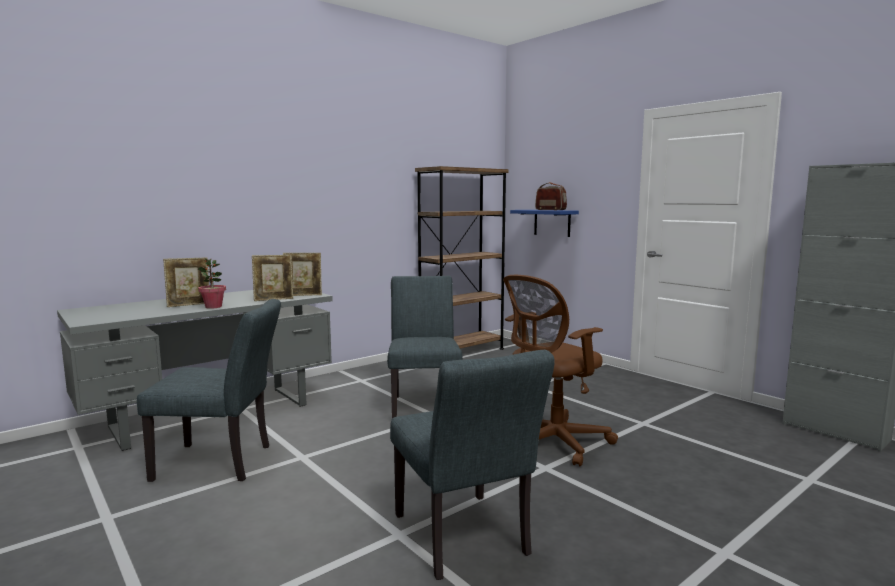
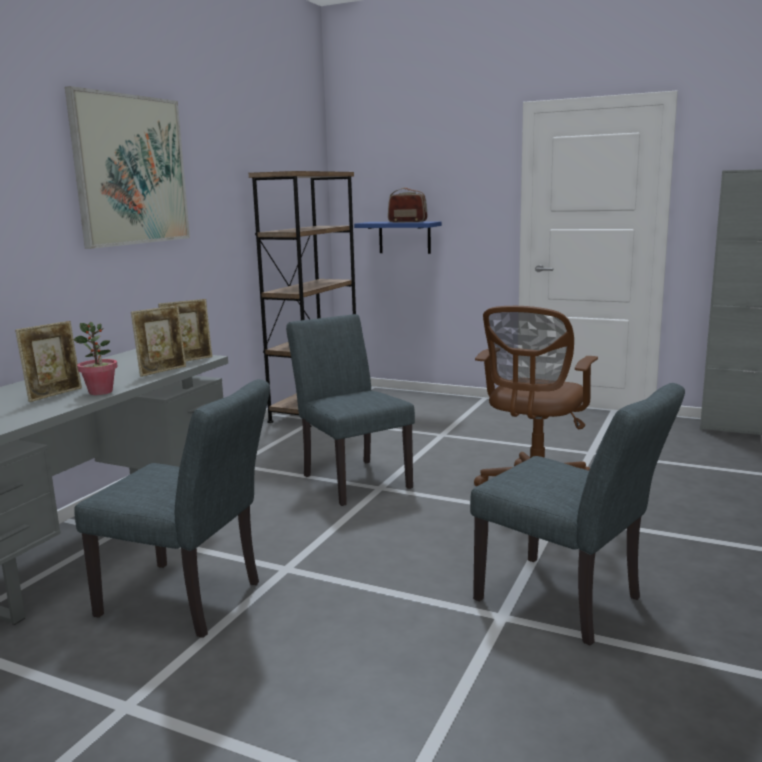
camera: 25 degrees left, 5 degrees up
grey chair [137,299,281,482] -> grey chair turned 45 degrees clockwise [74,379,270,638]
none -> picture [65,86,190,249]

